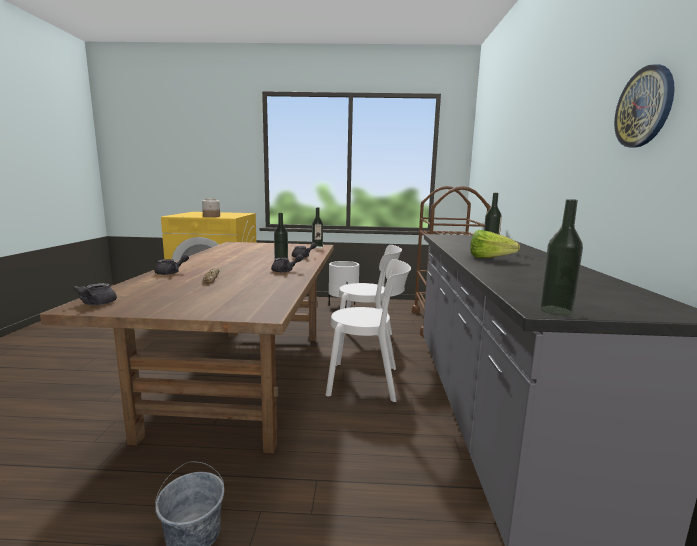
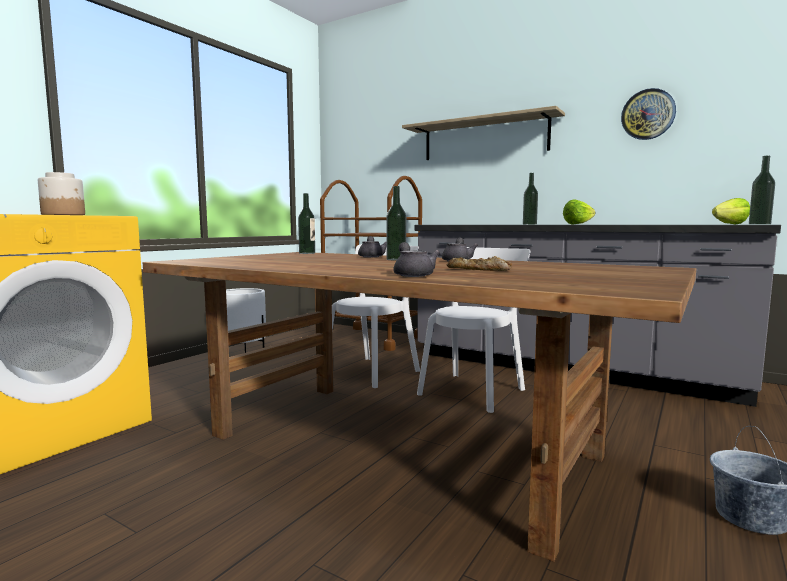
camera: 60 degrees left, 5 degrees down
grey teapot [73,283,117,305] -> none
none -> shelf [402,106,565,160]
none -> lettuce [712,198,750,224]

